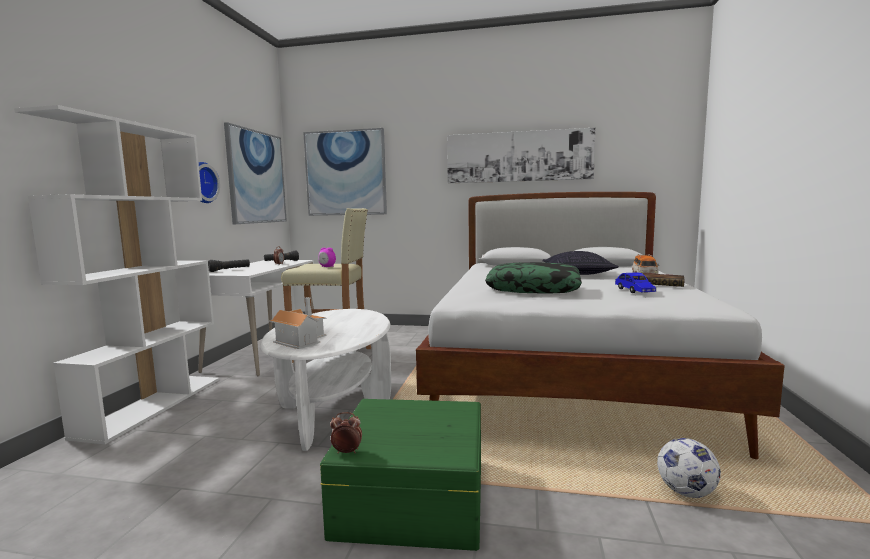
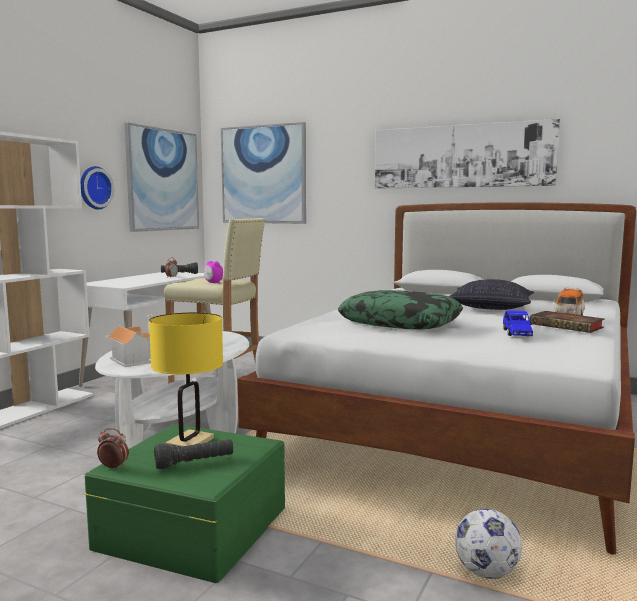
camera: 15 degrees right, 0 degrees up
black flashlight [208,259,250,272] -> black flashlight moved to [154,439,233,470]
none -> yellow table lamp [149,312,223,446]

